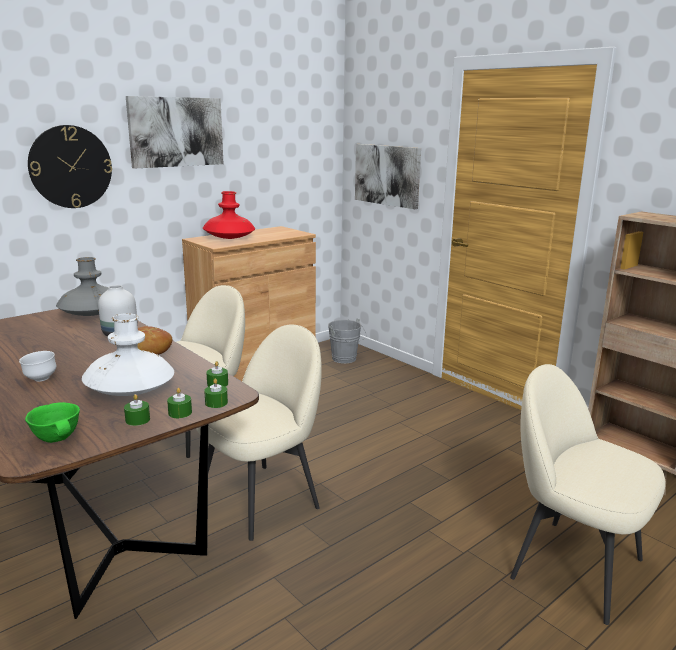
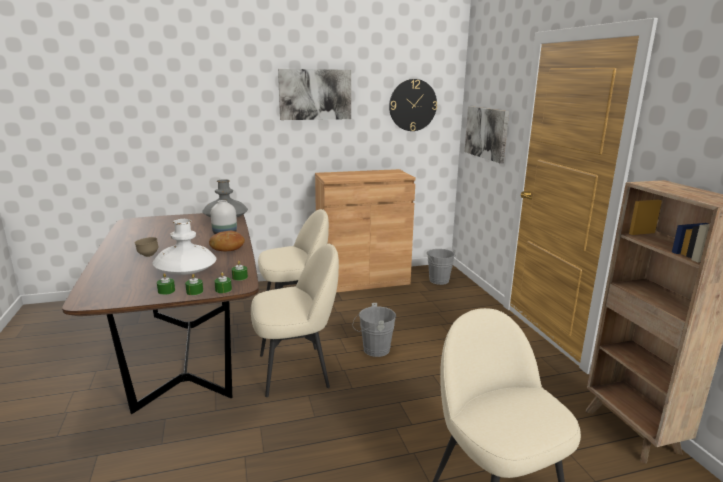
camera: 25 degrees right, 0 degrees up
white bowl [19,351,56,382] -> brown bowl [135,237,159,257]
green bowl [25,402,80,443] -> none
wall clock [28,125,112,208] -> wall clock moved to [389,79,437,131]
red vase [203,191,255,239] -> none
none -> grey bucket [353,303,396,357]

